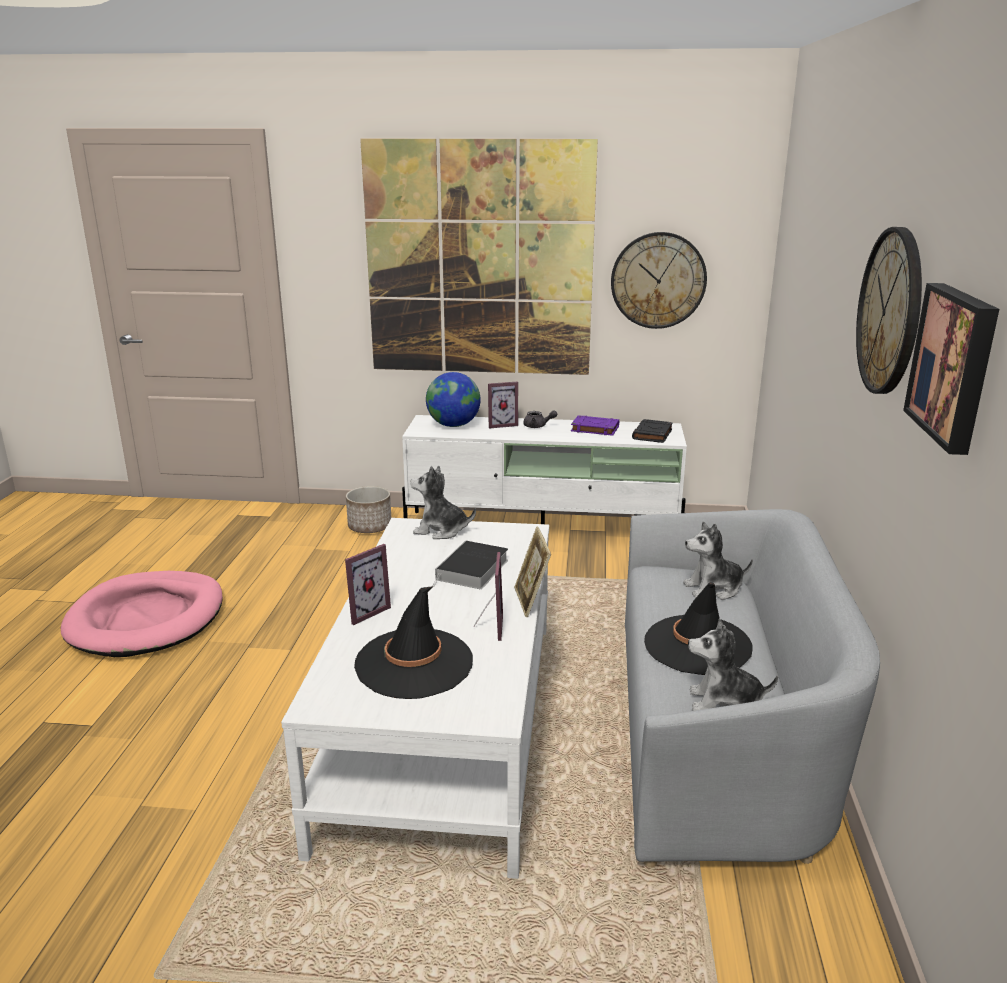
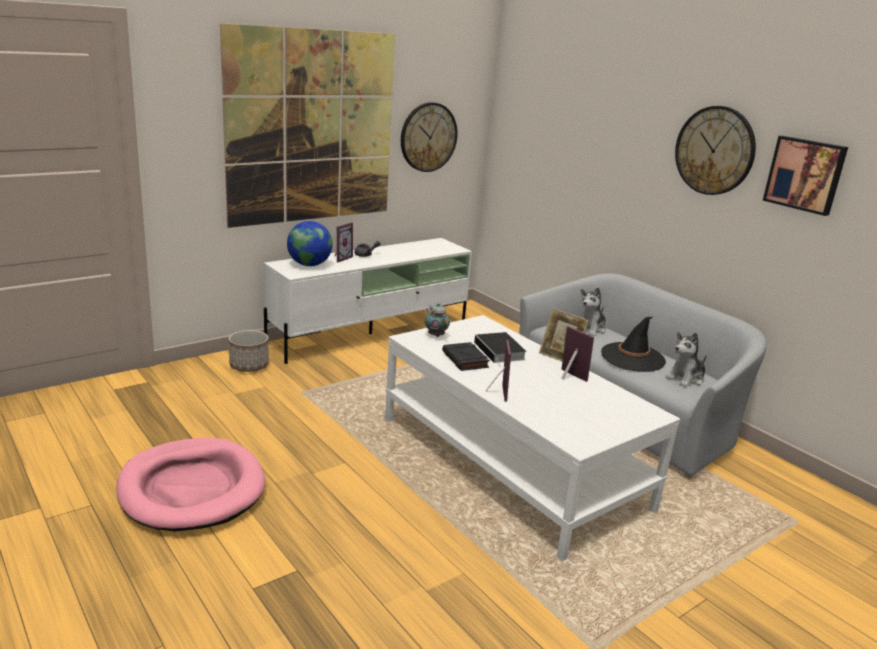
camera: 45 degrees left, 0 degrees up
black hat [354,586,473,699] -> none
plush toy [410,466,476,539] -> teapot [425,303,450,337]
purple book [571,415,619,436] -> none
black book [632,419,673,443] -> black book moved to [442,342,490,371]

